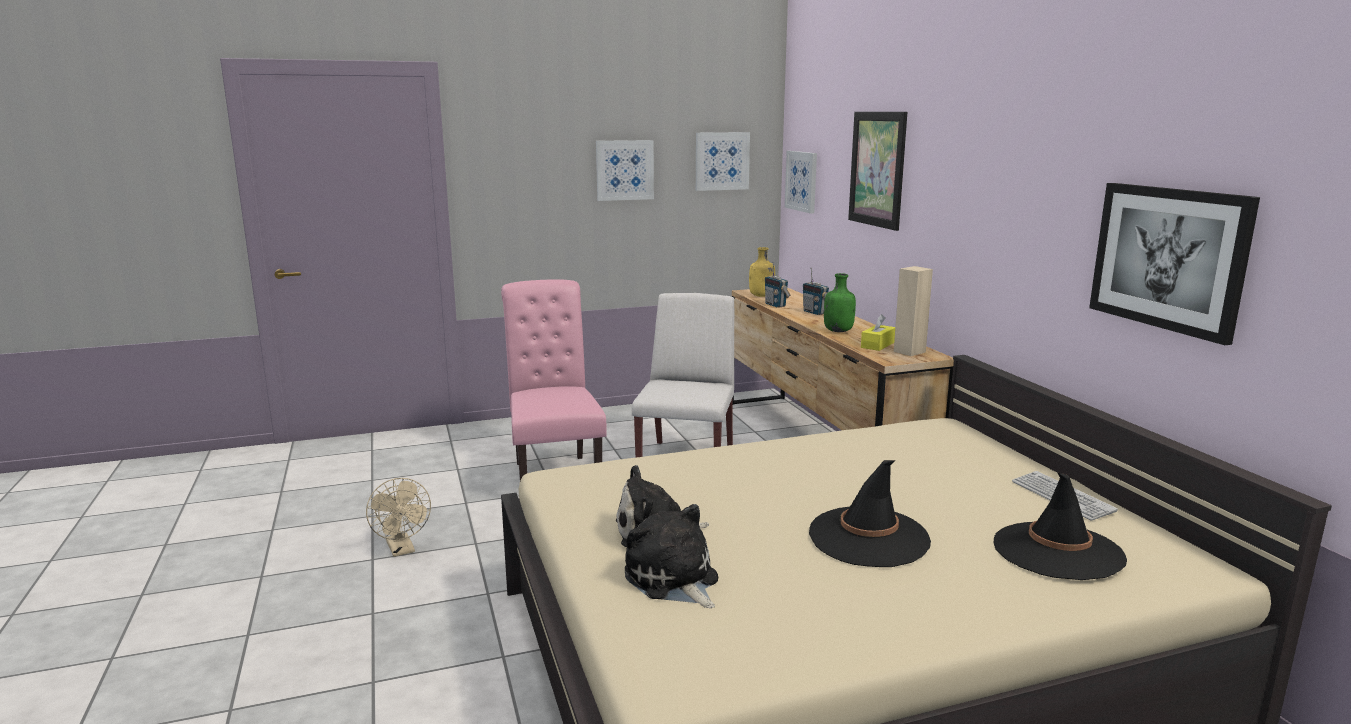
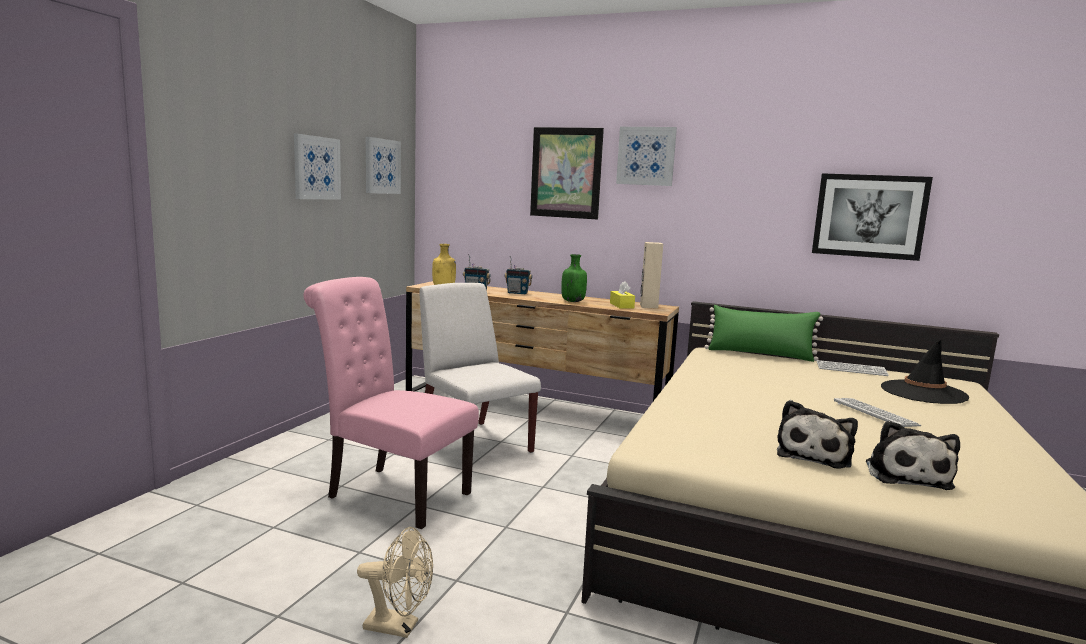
camera: 50 degrees left, 5 degrees down
plush toy [625,504,718,608] -> plush toy turned 90 degrees counterclockwise [866,421,960,490]
picture [785,151,817,213] -> picture moved to [616,127,677,186]
black hat [809,460,931,567] -> keyboard [834,398,921,427]
none -> green pillow [704,305,823,362]

